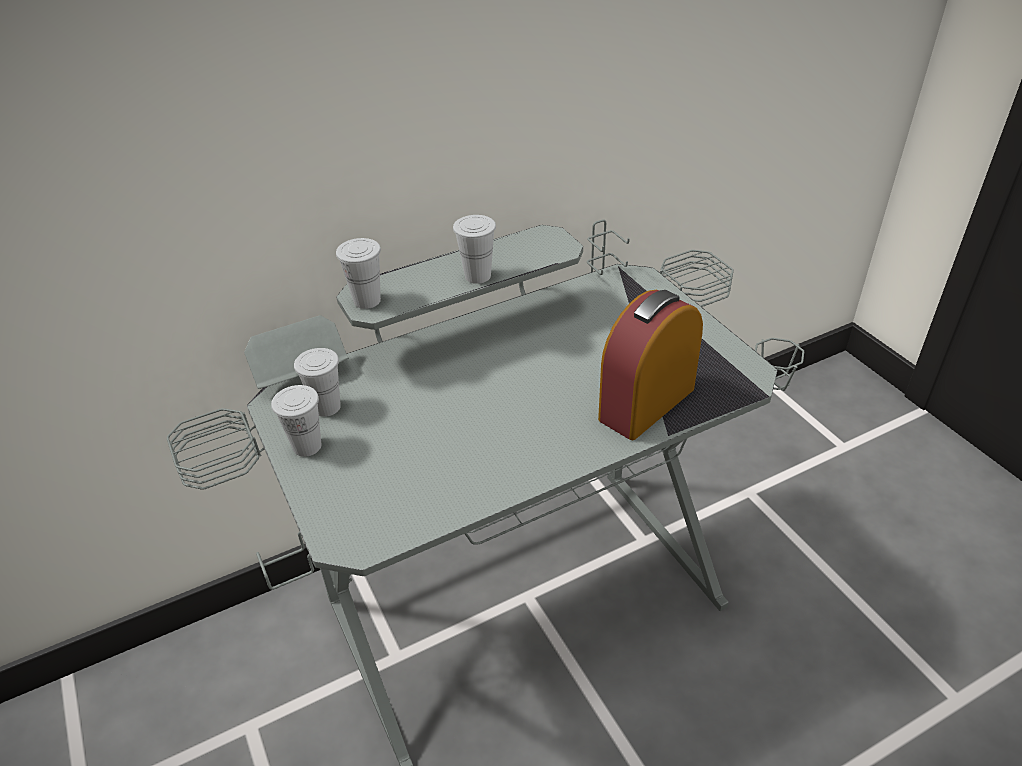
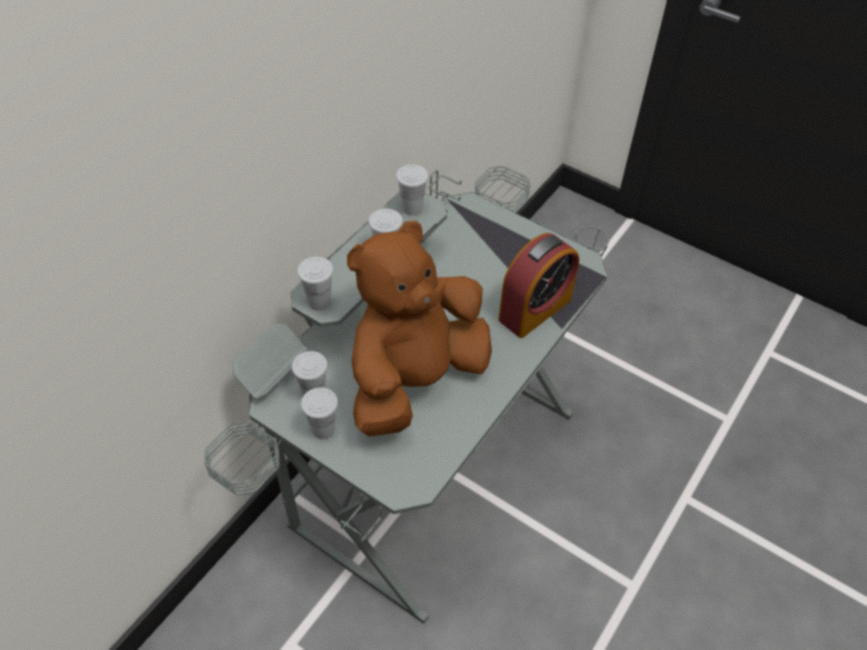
camera: 30 degrees left, 10 degrees up
alarm clock [598,290,703,440] -> alarm clock turned 150 degrees counterclockwise [498,233,579,338]
none -> brown plush toy [347,221,492,437]
none -> white cup [396,165,429,215]

